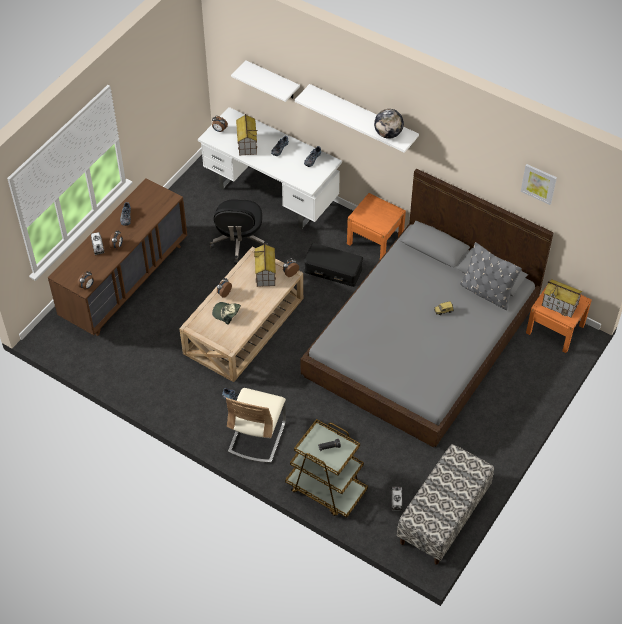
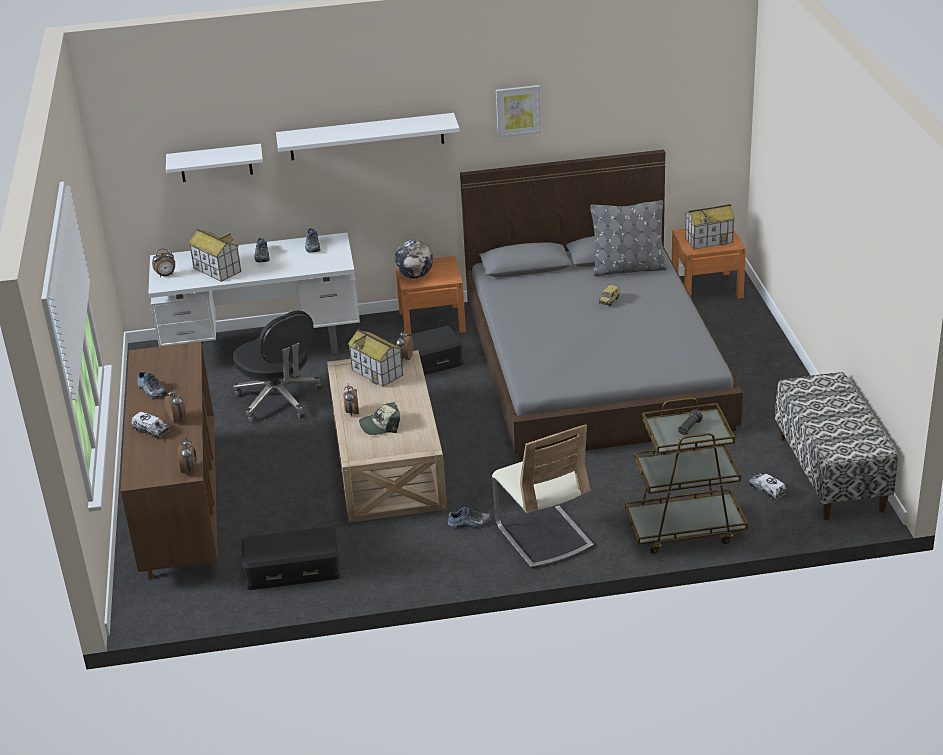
camera: 40 degrees left, 20 degrees down
globe [374,109,404,139] -> globe moved to [395,240,433,279]
picture [521,164,557,205] -> picture moved to [496,85,541,138]
none -> black storage box [242,527,340,590]

